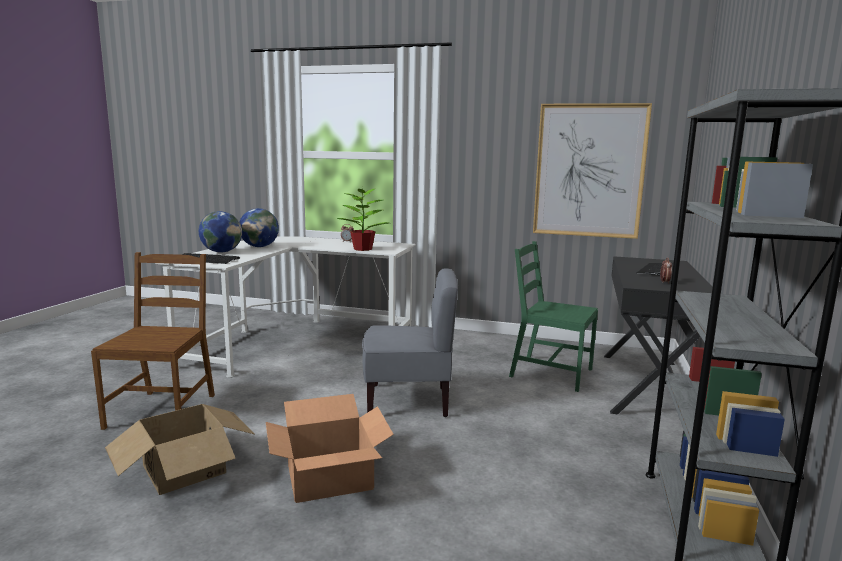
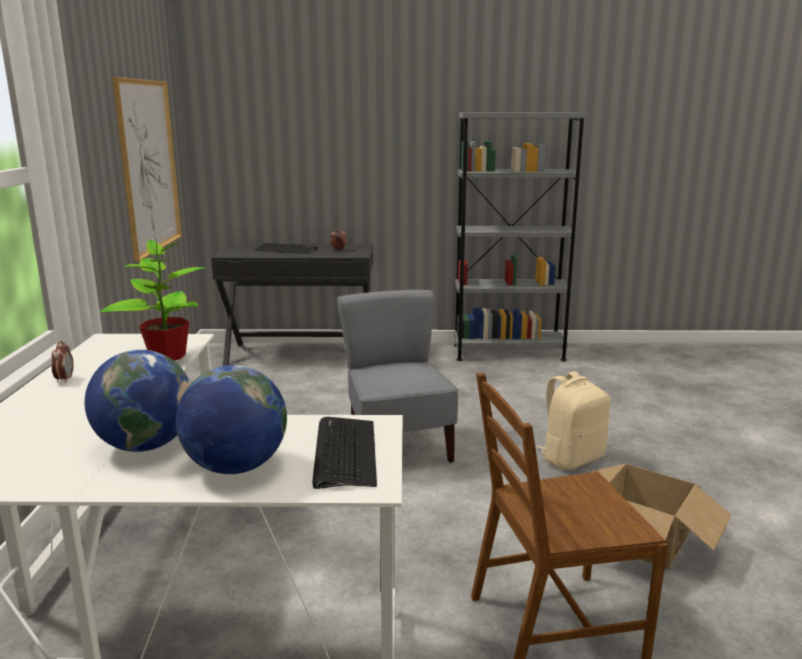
camera: 105 degrees left, 5 degrees up
cardboard box [266,394,394,503] -> beige backpack [536,371,610,470]
green chair [509,241,598,392] -> none

